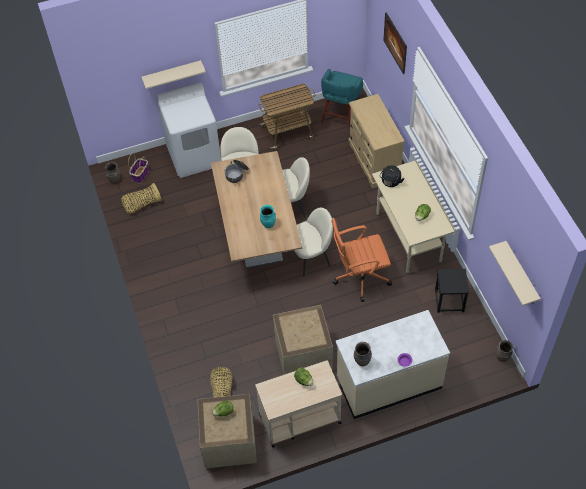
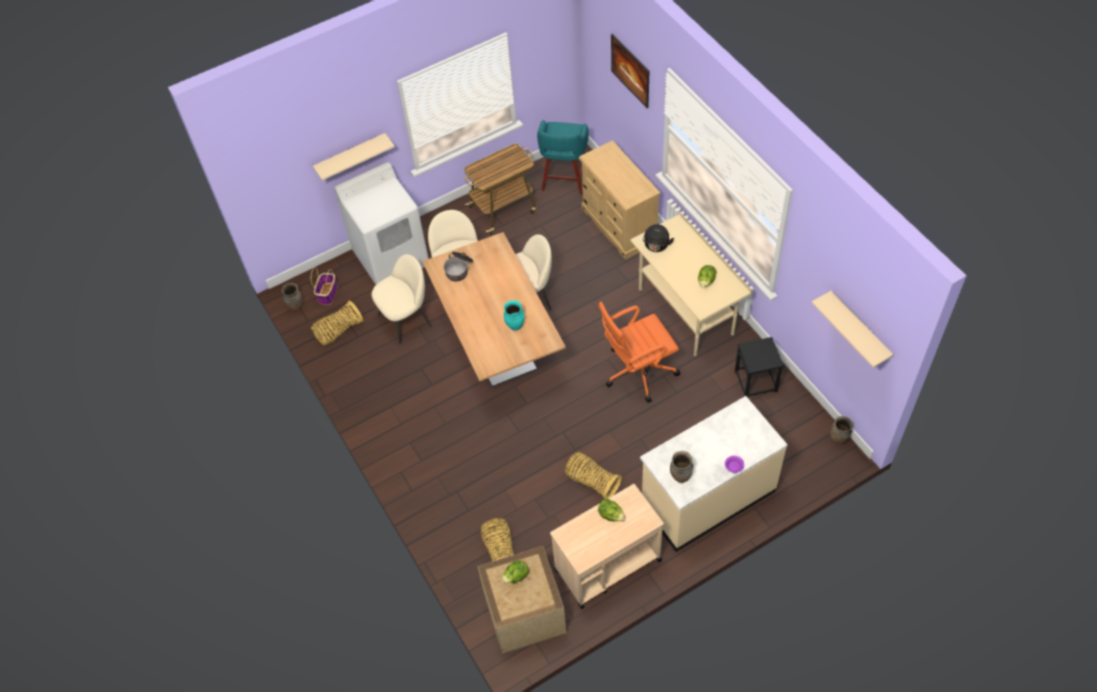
camera: 10 degrees left, 0 degrees up
crate [273,305,333,375] -> basket [565,452,622,499]
beige chair [294,208,333,277] -> beige chair moved to [372,254,432,345]

